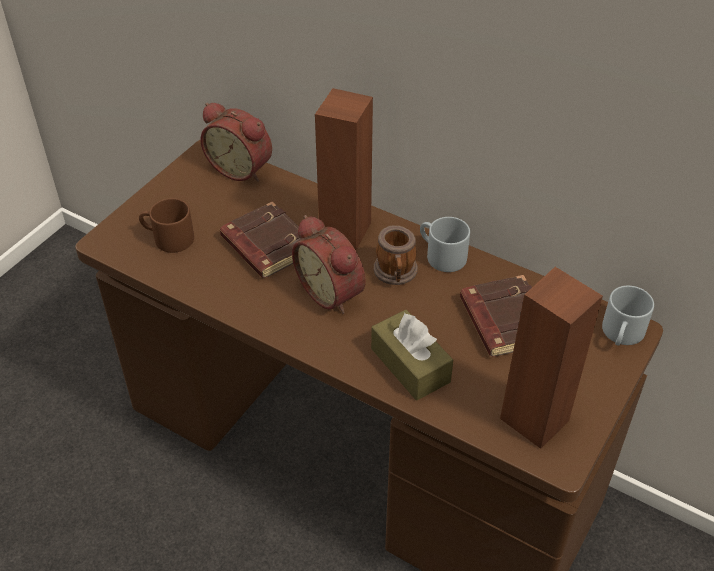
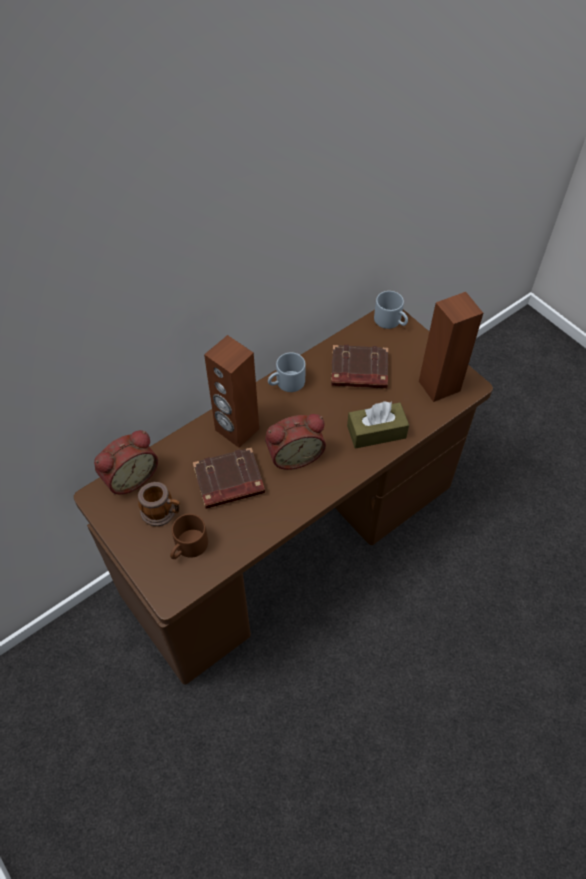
camera: 70 degrees left, 10 degrees up
mug [373,225,418,285] -> mug moved to [138,482,180,527]

